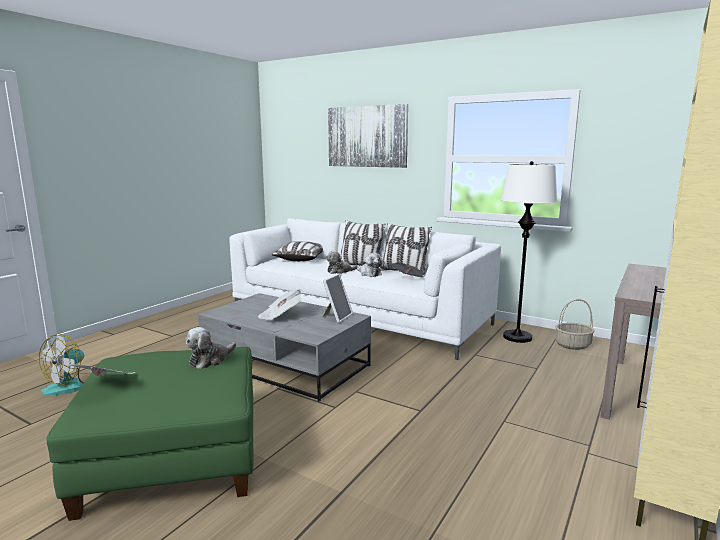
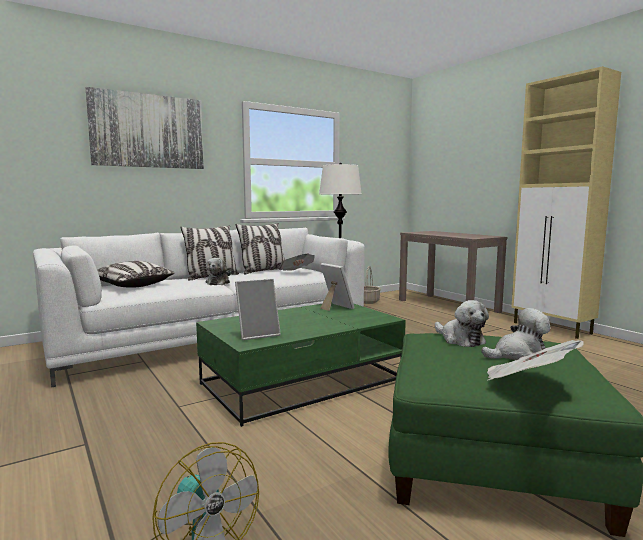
camera: 65 degrees left, 5 degrees down
grey coffee table [198,293,371,402] -> green coffee table [196,303,406,427]
newspaper [258,289,303,321] -> none
plush toy [357,253,383,277] -> plush toy moved to [481,308,551,360]
none -> picture frame [235,278,281,340]

